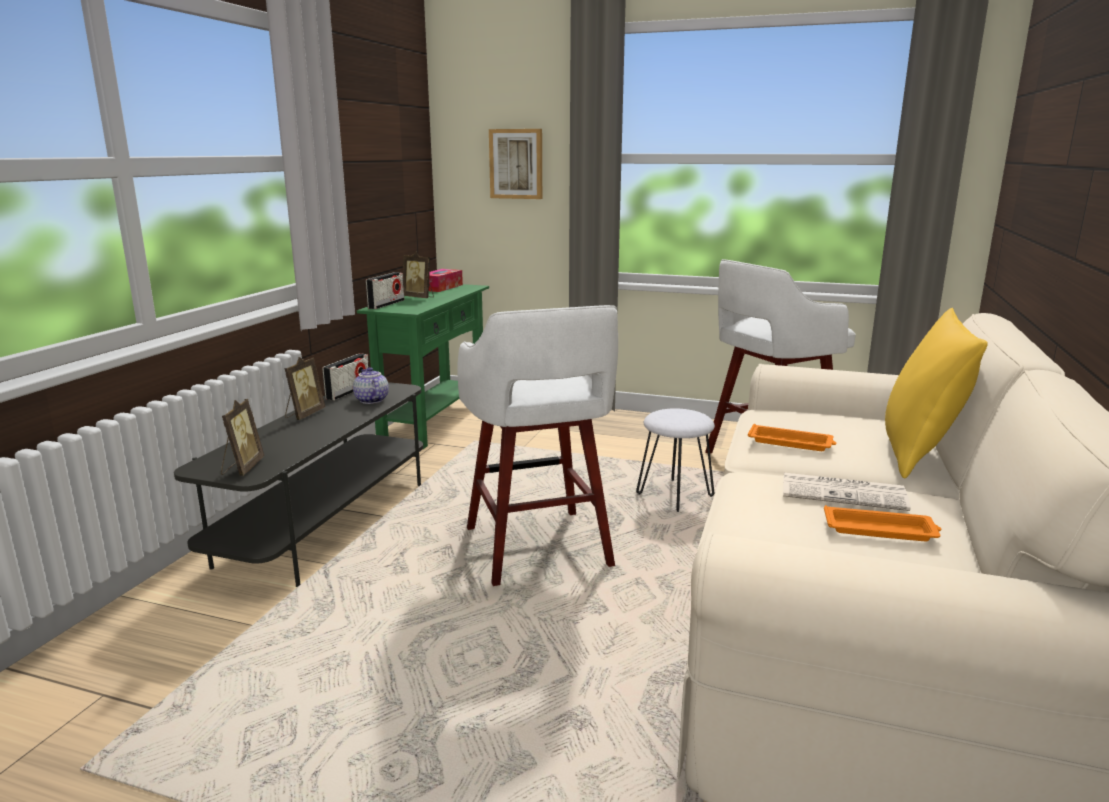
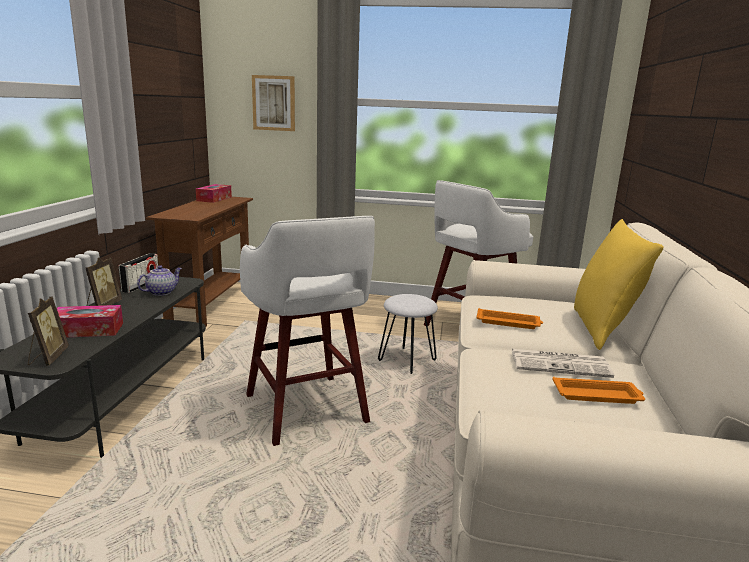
camera: 10 degrees left, 0 degrees up
teapot [353,367,389,404] -> teapot turned 75 degrees clockwise [137,265,182,296]
green console table [357,284,489,449] -> brown console table [146,197,253,327]
radio [366,272,404,309] -> none
picture frame [402,252,434,298] -> none
none -> tissue box [57,305,123,337]

